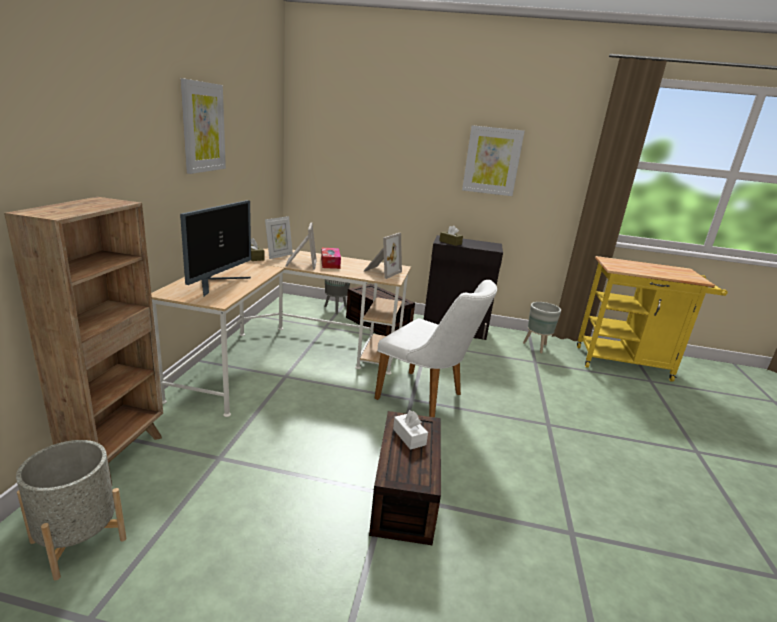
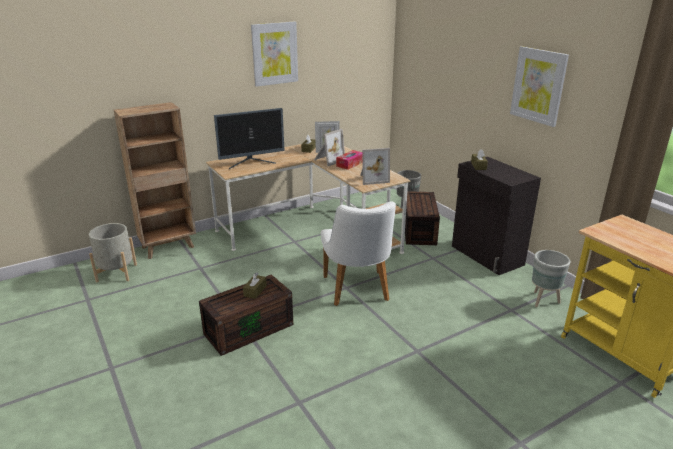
camera: 50 degrees right, 5 degrees up
white tissue box [393,410,428,450] -> brown tissue box [243,272,267,299]

